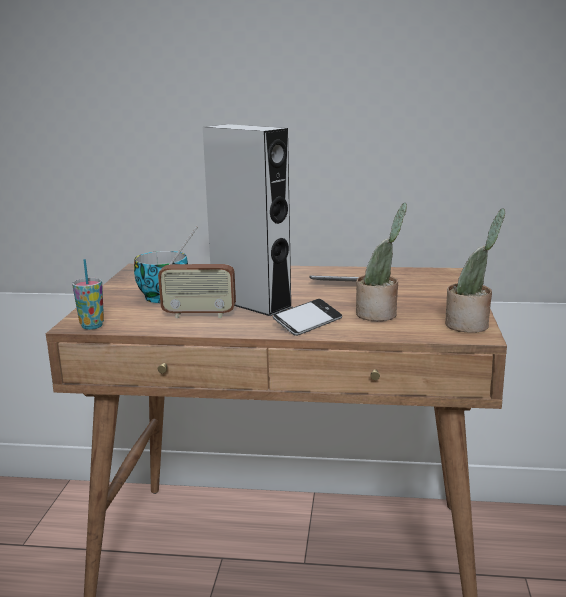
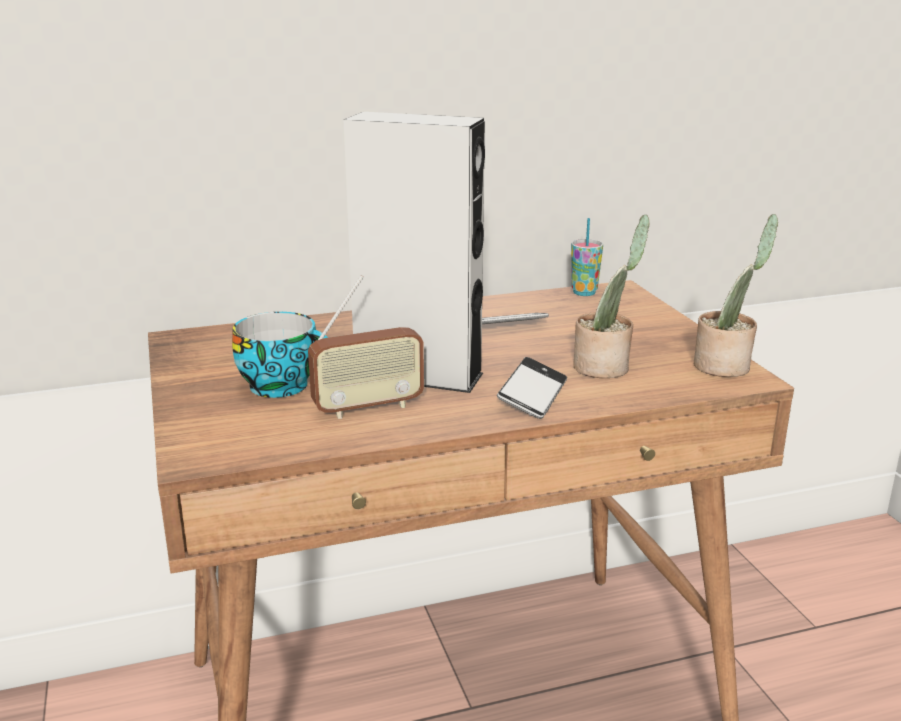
camera: 25 degrees left, 5 degrees up
cup [72,259,104,330] -> cup moved to [571,218,603,296]

